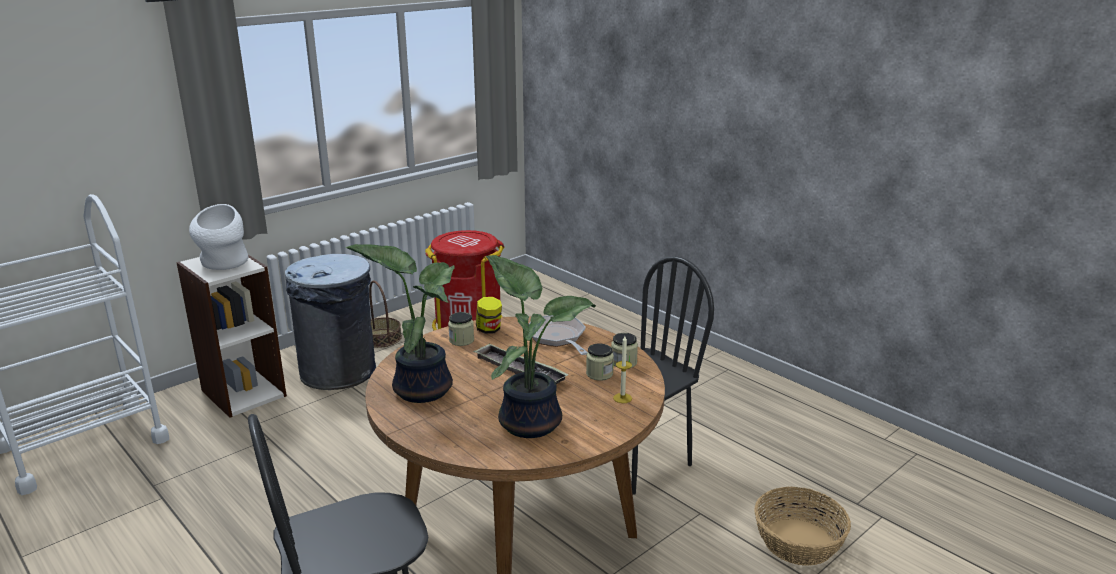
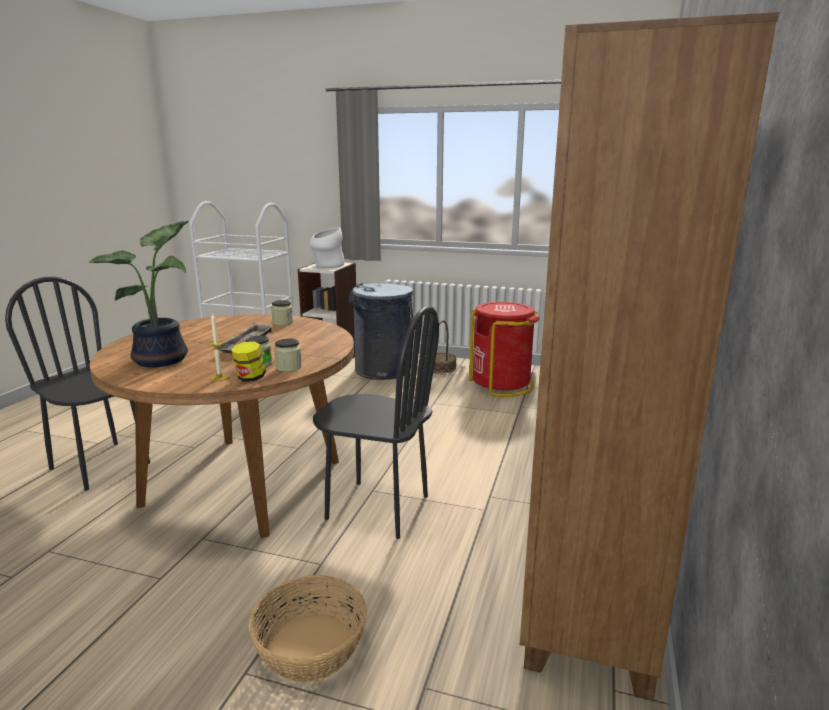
camera: 60 degrees right, 5 degrees down
potted plant [346,244,455,403] -> none
jar [476,297,502,334] -> jar moved to [231,341,266,382]
frying pan [529,315,588,355] -> none
none -> brown bookcase [520,12,779,700]

